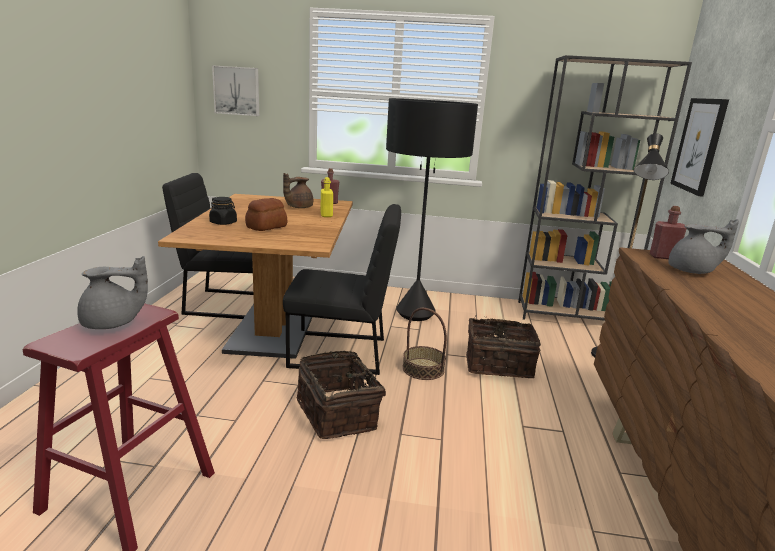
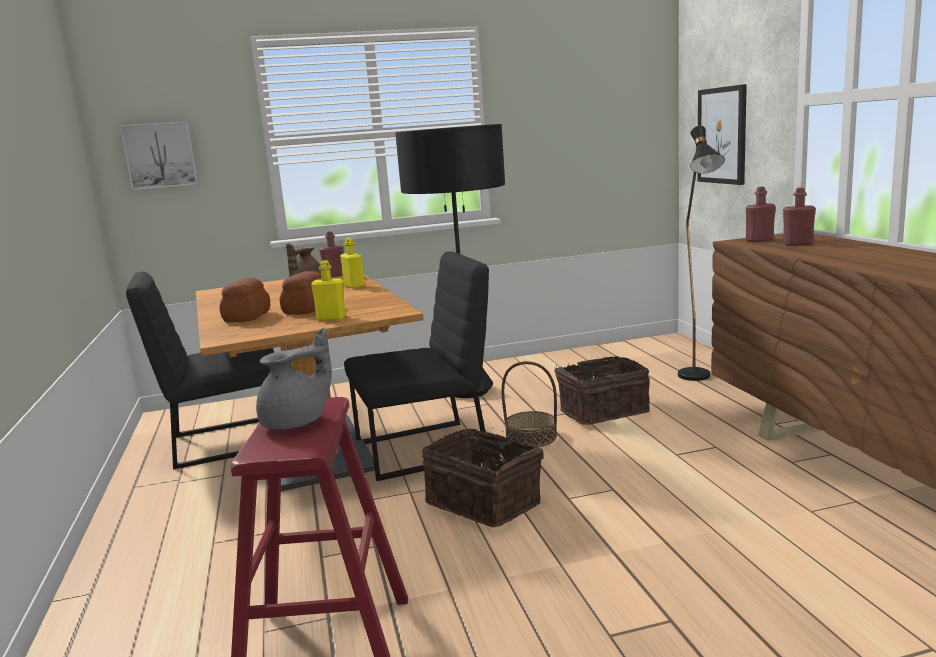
camera: 20 degrees left, 5 degrees down
black jar [209,197,237,225] -> bread [219,278,270,323]
bookcase [518,55,692,321] -> none
grey teapot [668,219,739,274] -> red bottle [783,188,816,246]
none -> yellow bottle [311,260,346,321]

